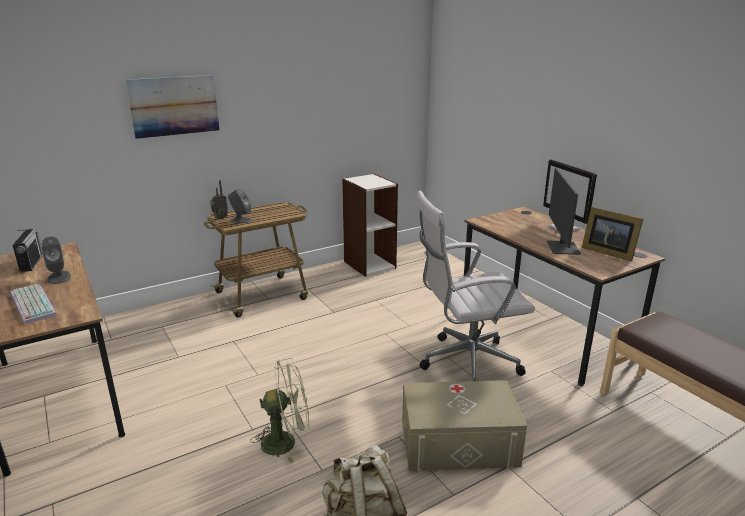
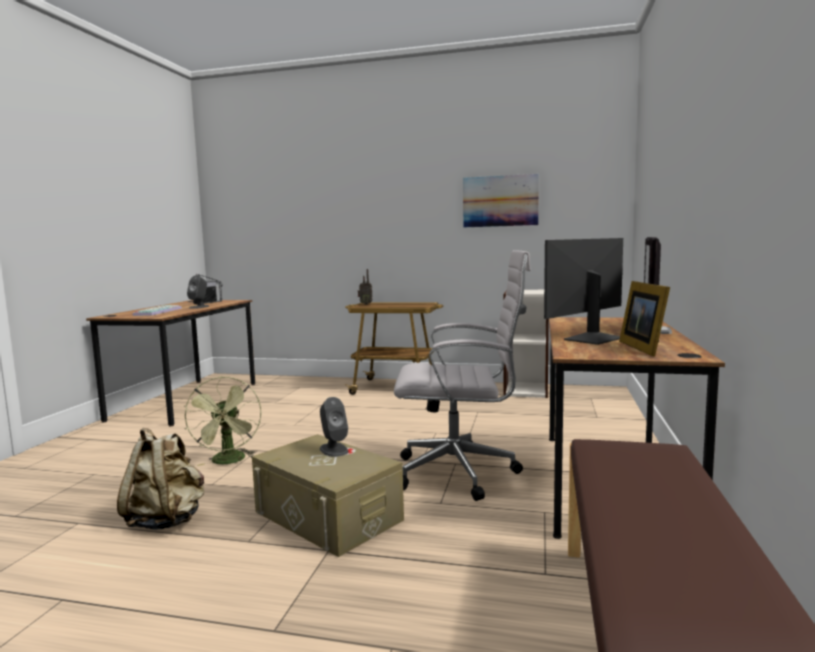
camera: 45 degrees right, 15 degrees down
picture [126,75,219,139] -> picture moved to [463,174,539,227]
grey speaker [228,188,252,223] -> grey speaker moved to [320,397,349,457]
green fan [251,358,309,464] -> green fan turned 45 degrees clockwise [184,377,262,466]
white office chair [416,191,535,381] -> white office chair turned 150 degrees clockwise [394,250,531,501]

